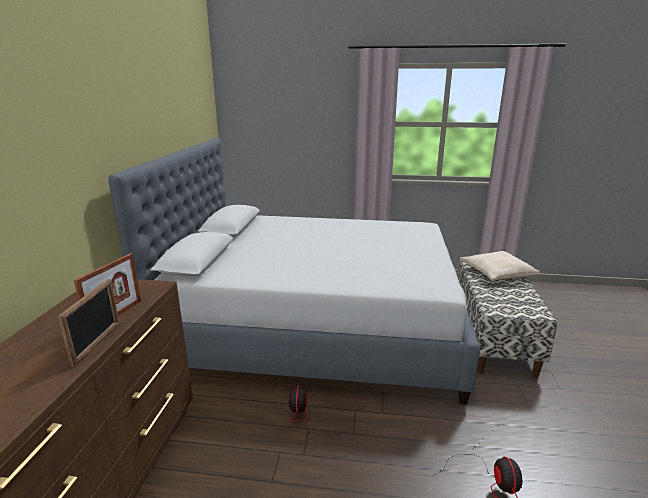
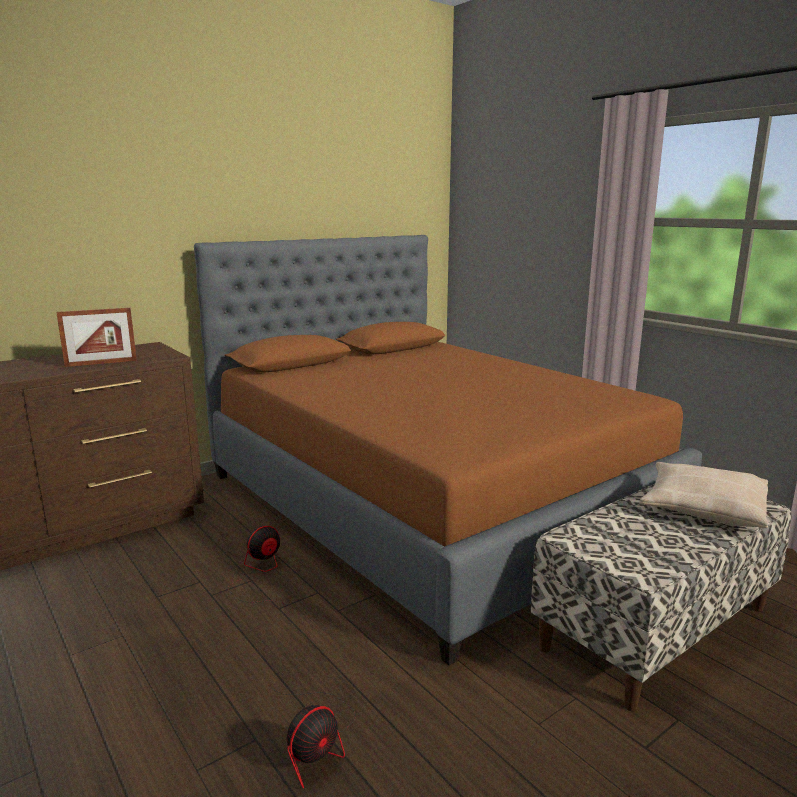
camera: 45 degrees right, 5 degrees down
picture frame [58,279,120,367] -> none
grey bed [108,138,480,405] -> brown bed [194,235,702,666]

